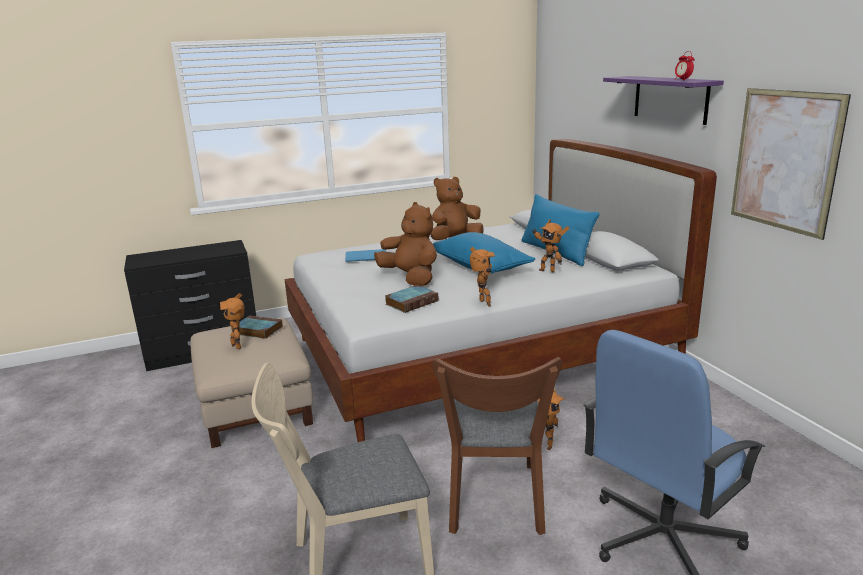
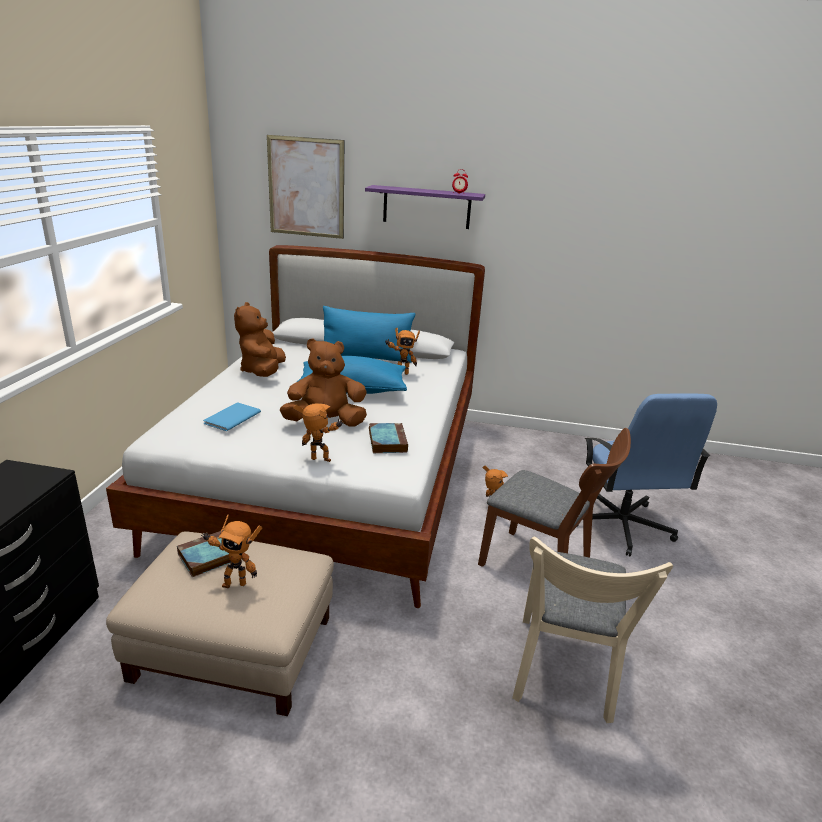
camera: 60 degrees left, 5 degrees up
toy robot [470,247,495,306] -> toy robot moved to [293,403,344,462]
picture [731,88,851,240] -> picture moved to [267,135,344,239]

